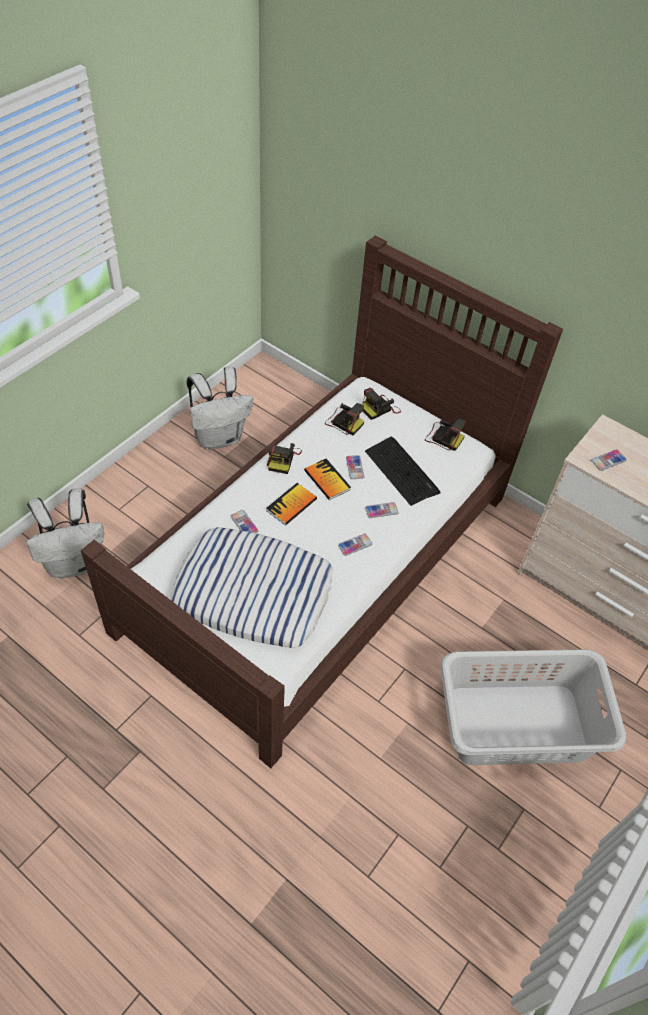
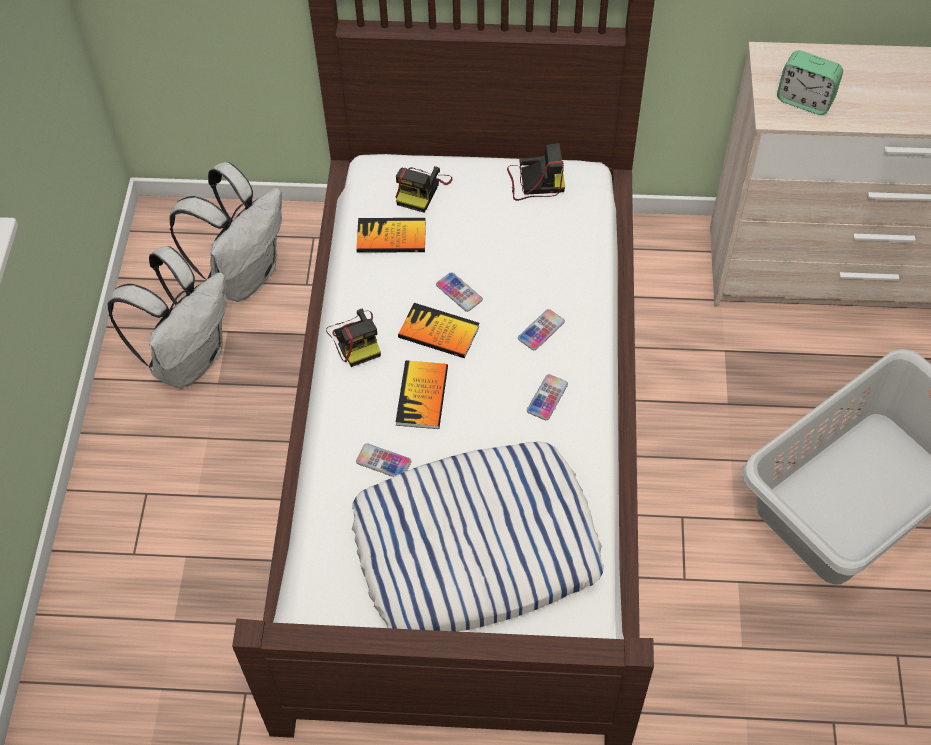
camera: 30 degrees left, 5 degrees up
white backpack [26,488,104,578] -> white backpack moved to [169,162,282,302]
camera [325,403,364,435] -> book [356,218,426,253]
keyboard [365,436,441,506] -> none
phone [591,450,627,471] -> alarm clock [777,50,843,115]

